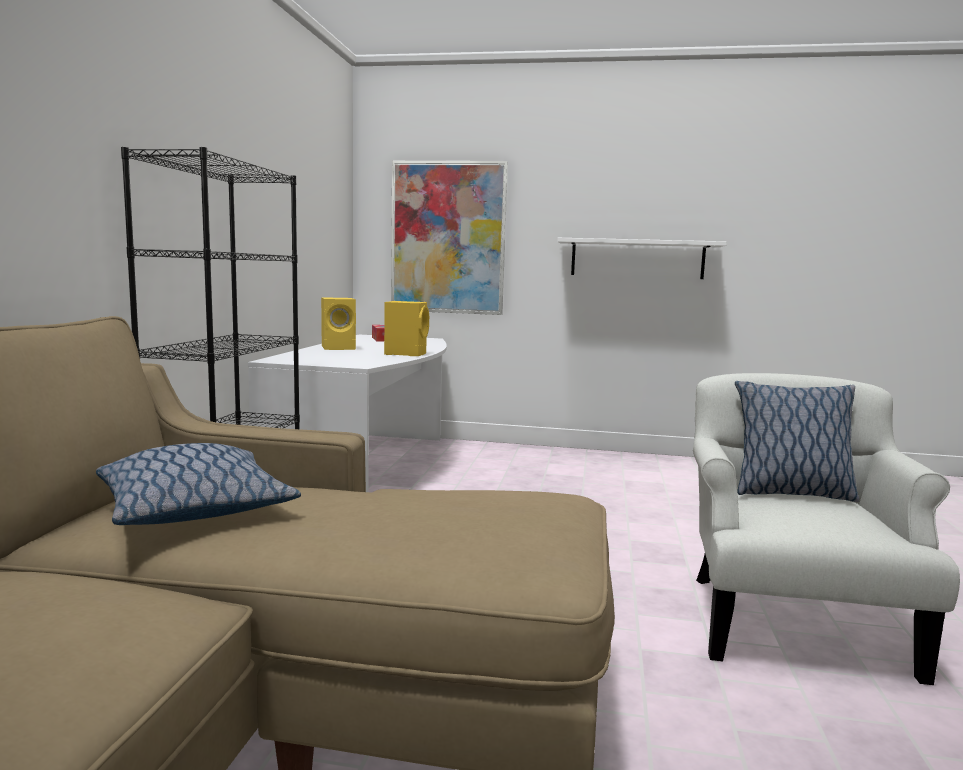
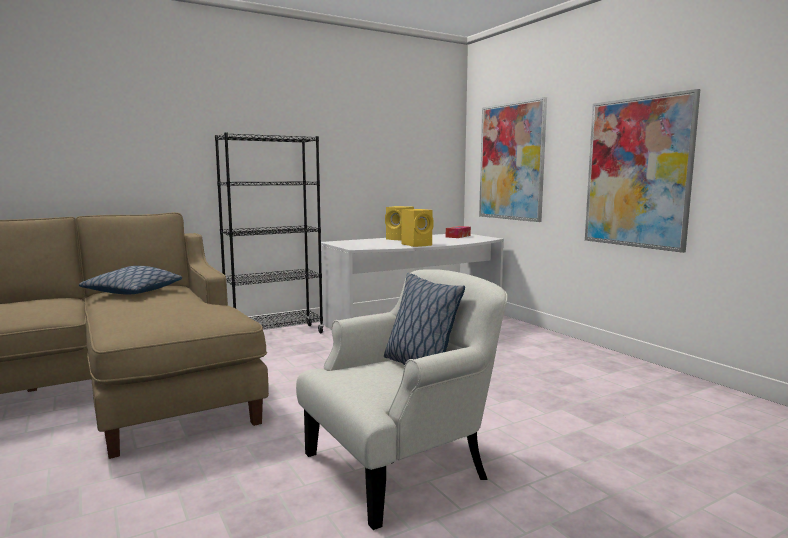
camera: 50 degrees right, 0 degrees up
white shelf [557,238,727,279] -> picture [585,89,700,253]

